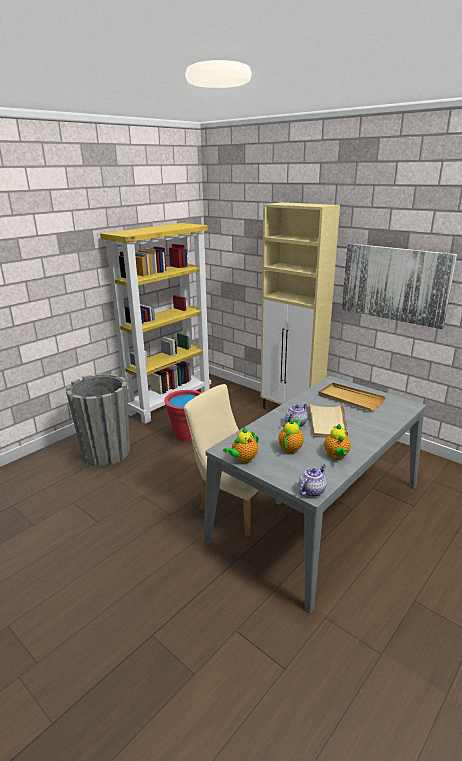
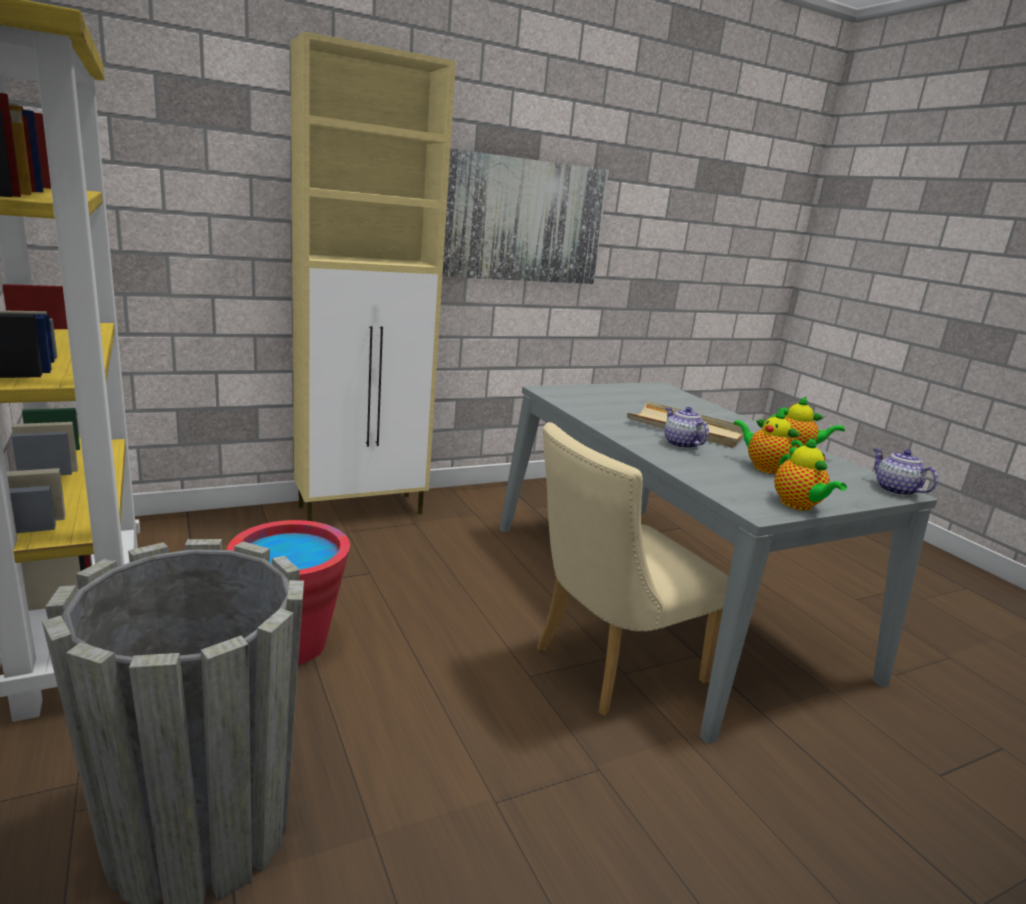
camera: 70 degrees left, 5 degrees down
beige tray [318,383,386,411] -> none

